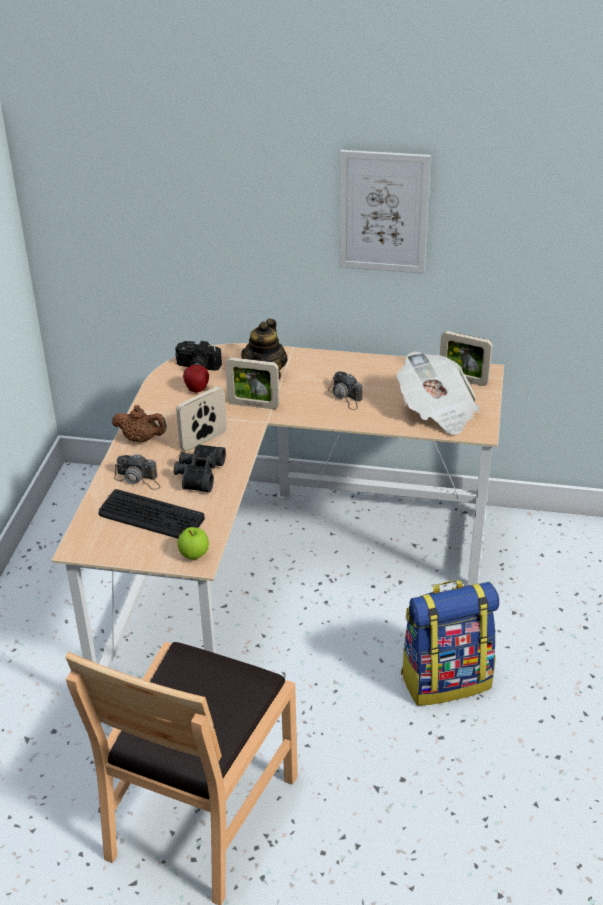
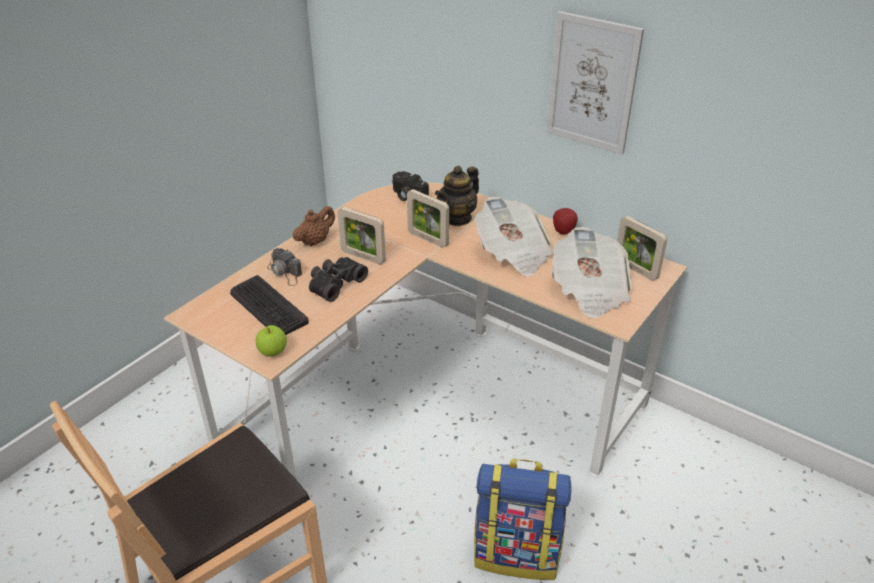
camera: 25 degrees right, 0 degrees up
brown teapot [112,405,167,443] -> brown teapot turned 90 degrees counterclockwise [293,206,335,247]
picture frame [176,386,227,451] -> picture frame turned 135 degrees counterclockwise [338,207,386,264]
apple [183,364,209,393] -> apple moved to [553,208,578,235]
camera [327,371,363,410] -> newspaper [475,196,554,277]

